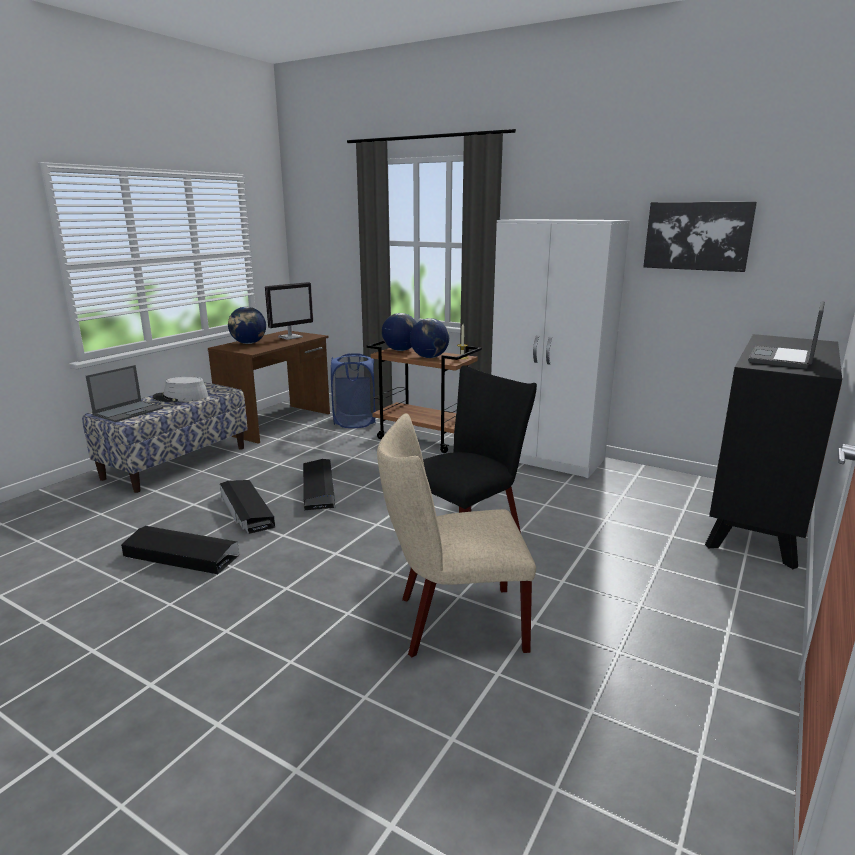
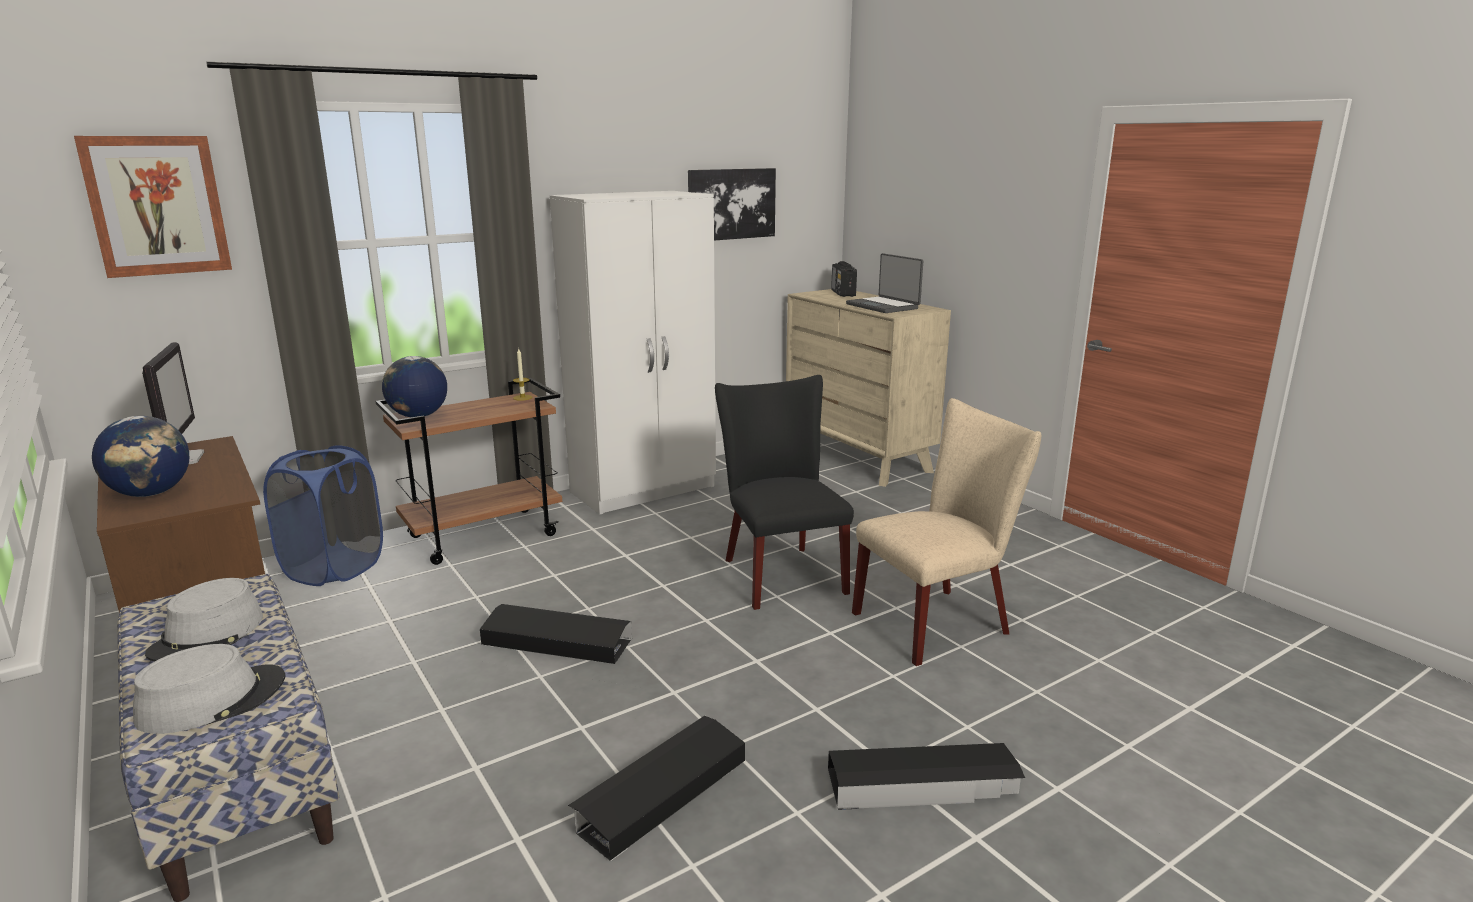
camera: 65 degrees left, 0 degrees up
laptop [86,365,163,422] -> grey hat [133,644,285,734]
black storage box [220,480,276,534] -> black storage box moved to [828,743,1025,810]
beige chair [377,413,536,657] -> beige chair turned 135 degrees counterclockwise [852,398,1041,666]
globe [410,318,449,358] -> none
black dresser [705,334,842,569] -> beige dresser [786,289,951,487]
none -> picture [74,136,232,278]
none -> radio [831,261,857,297]

